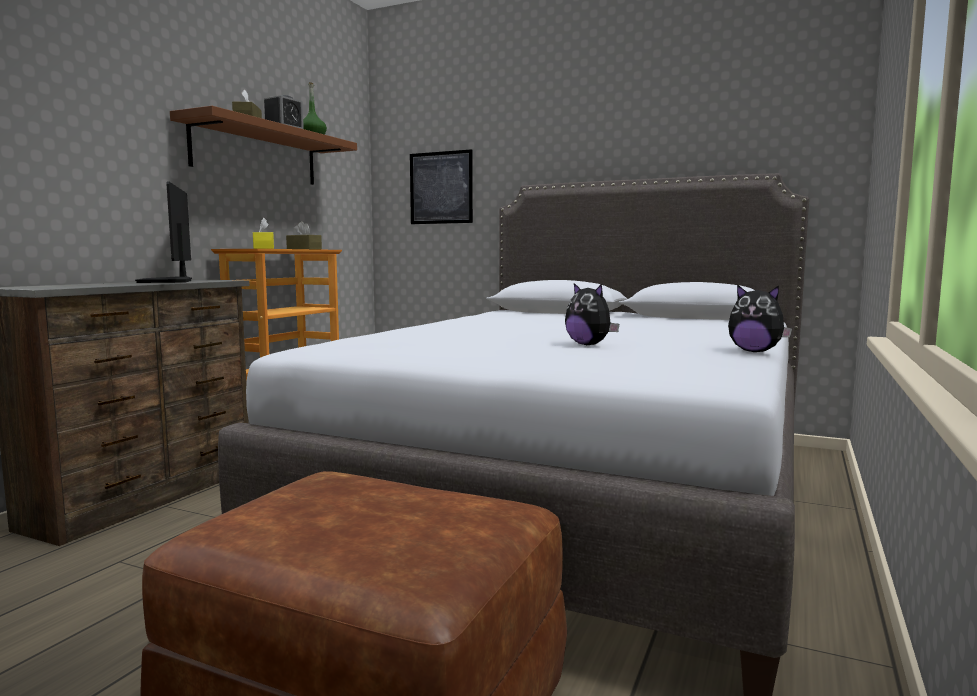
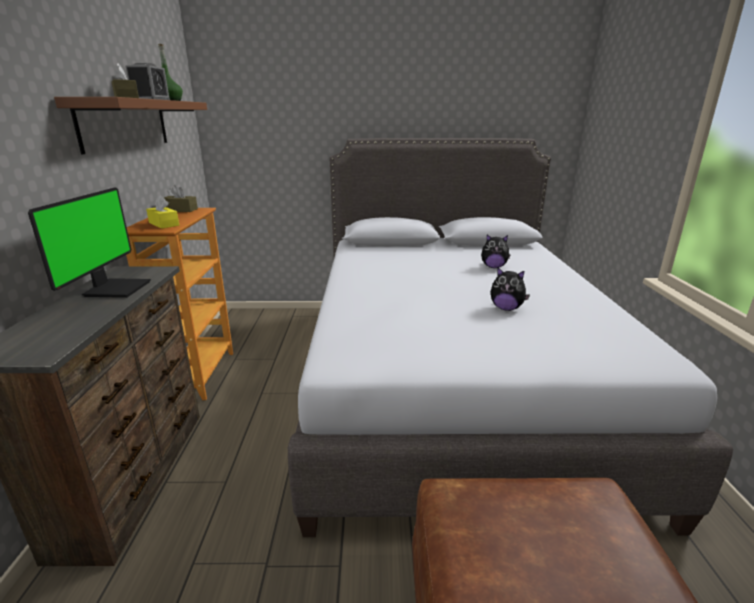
camera: 25 degrees left, 15 degrees up
monitor [135,181,192,283] -> monitor turned 135 degrees counterclockwise [28,188,151,298]
picture [410,149,473,224] -> none
plush toy [728,285,792,352] -> plush toy moved to [481,234,511,268]

